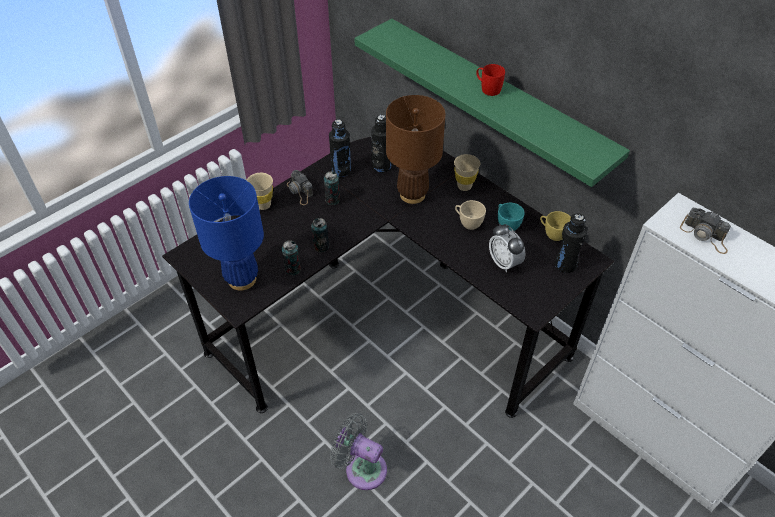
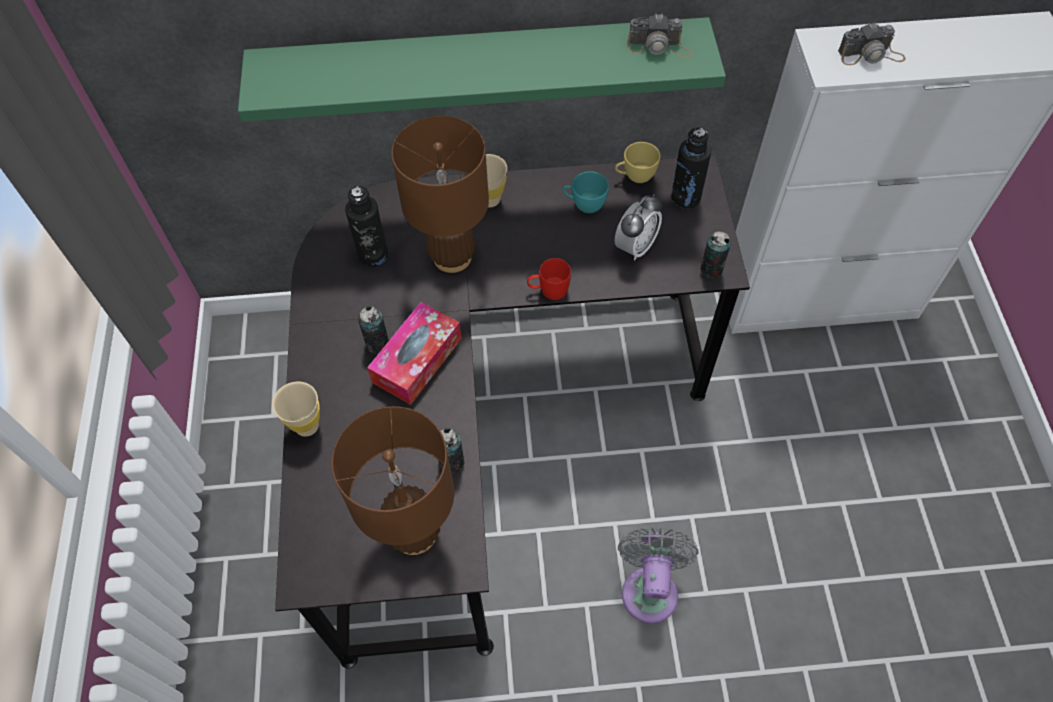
camera: 50 degrees left, 10 degrees up
blue table lamp [189,176,264,291] -> brown table lamp [332,406,454,555]
camera [287,170,313,205] -> camera moved to [627,14,692,58]
can [311,218,329,252] -> can moved to [701,231,731,278]
black bottle [329,120,351,177] -> none
grey fan [330,413,387,490] -> grey fan turned 120 degrees clockwise [618,528,699,623]
beige cup [455,200,486,230] -> none
red mug [476,64,505,96] -> red mug moved to [527,258,571,300]
alarm clock [489,224,525,273] -> alarm clock turned 60 degrees counterclockwise [615,194,662,261]
none -> tissue box [367,302,462,405]

